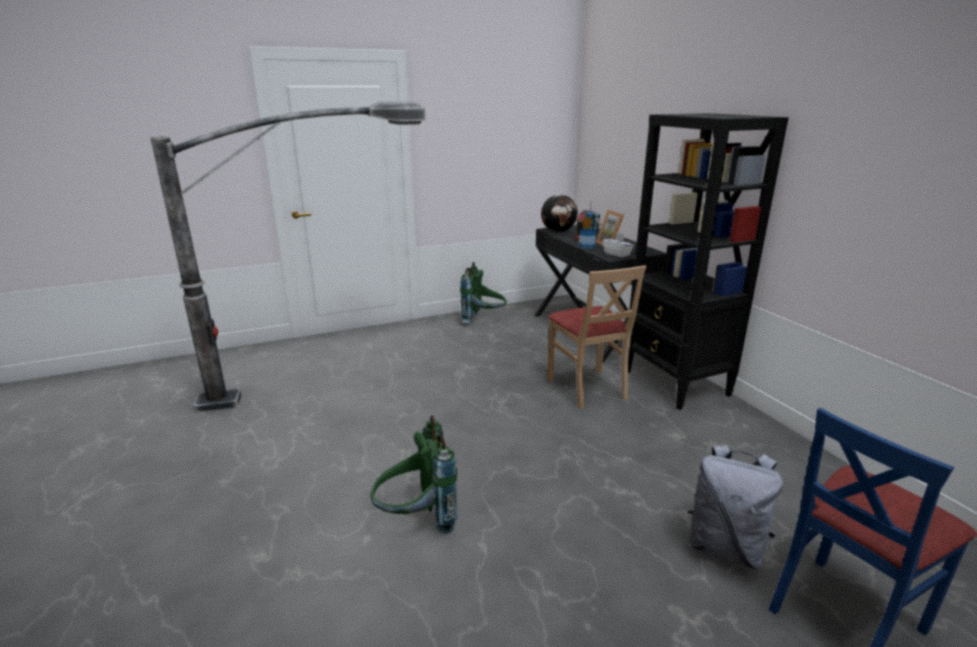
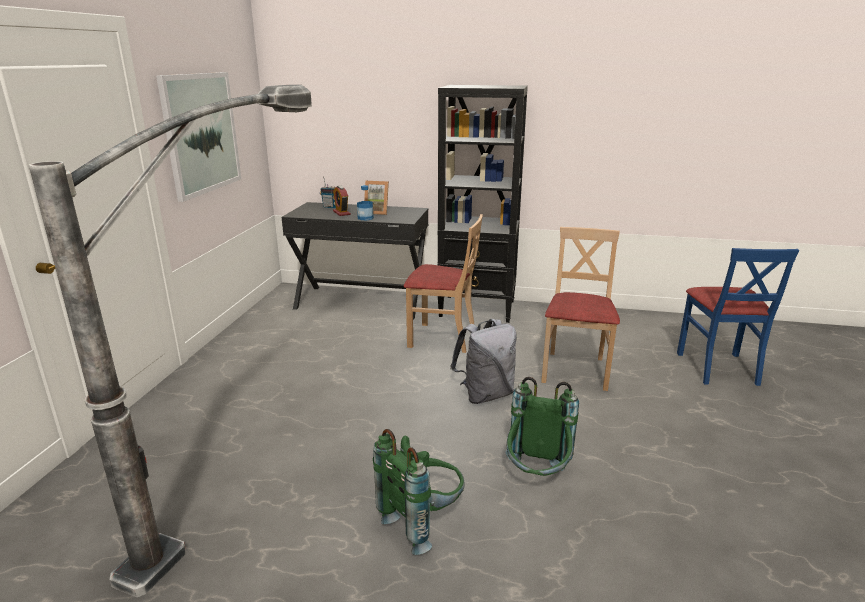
camera: 55 degrees left, 0 degrees up
green backpack [460,262,507,324] -> green backpack moved to [373,429,465,555]
globe [541,195,578,232] -> none
white tissue box [603,233,634,257] -> none
grey backpack [688,445,783,569] -> grey backpack moved to [450,319,517,404]
none -> picture [156,72,241,202]
none -> beige chair [541,227,620,391]

